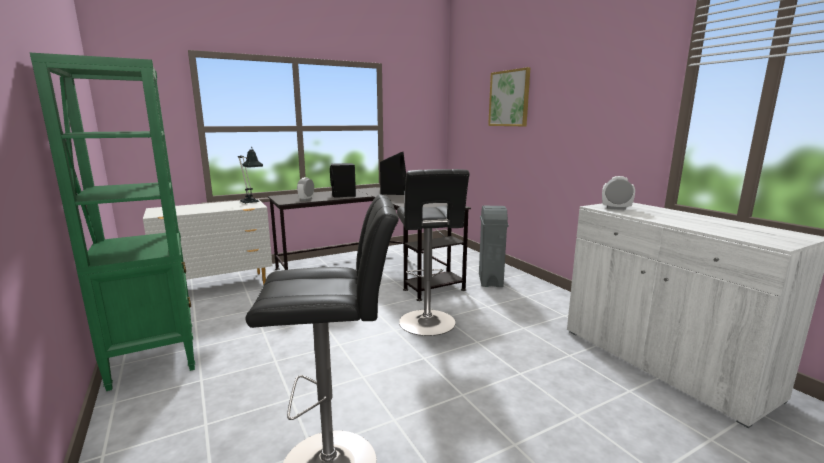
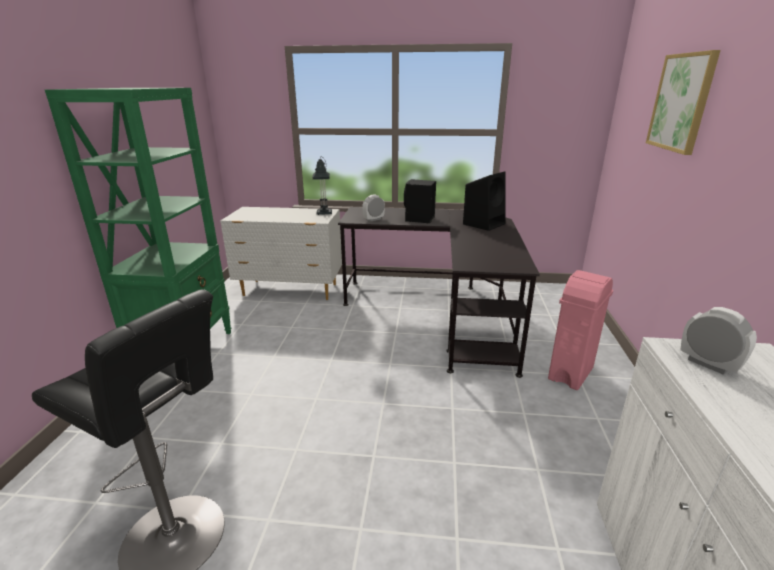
camera: 35 degrees right, 10 degrees up
black stool [397,169,470,336] -> none
grey trash can [479,206,509,287] -> pink trash can [548,270,613,390]

